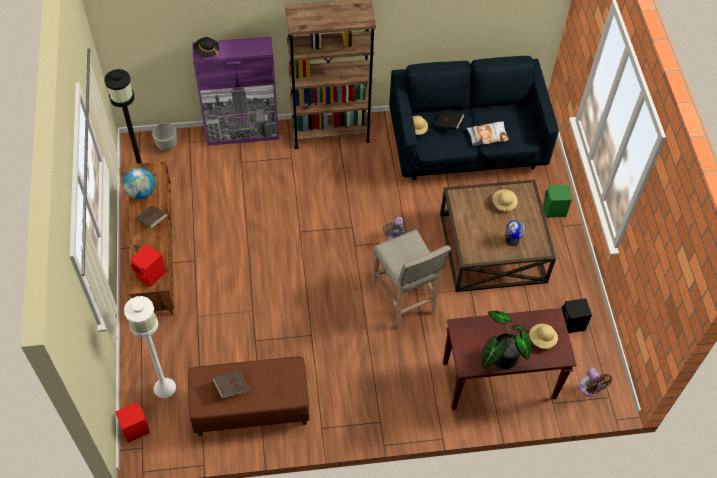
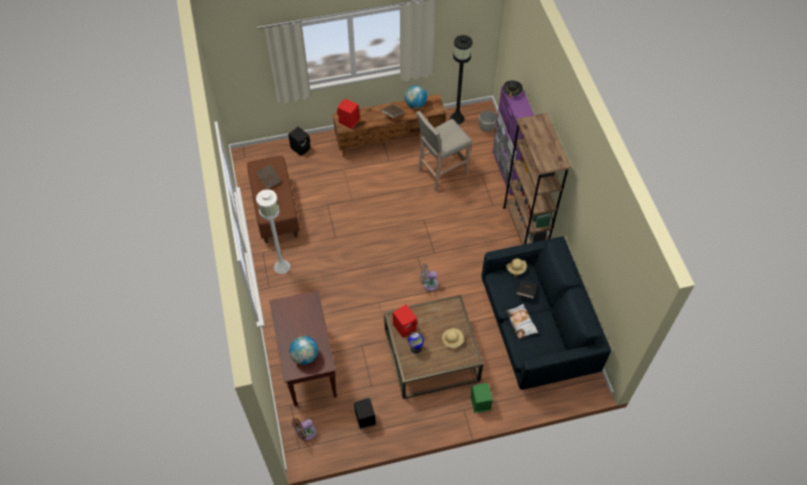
camera: 85 degrees right, 0 degrees up
red speaker [115,402,150,443] -> red speaker moved to [393,304,417,338]
white floor lamp [124,296,176,398] -> white floor lamp moved to [256,189,290,274]
beige stool [372,229,451,330] -> beige stool moved to [416,111,472,191]
potted plant [482,311,532,369] -> none
beige hat [529,324,558,349] -> globe [290,336,318,365]
none -> black speaker [288,127,310,156]

